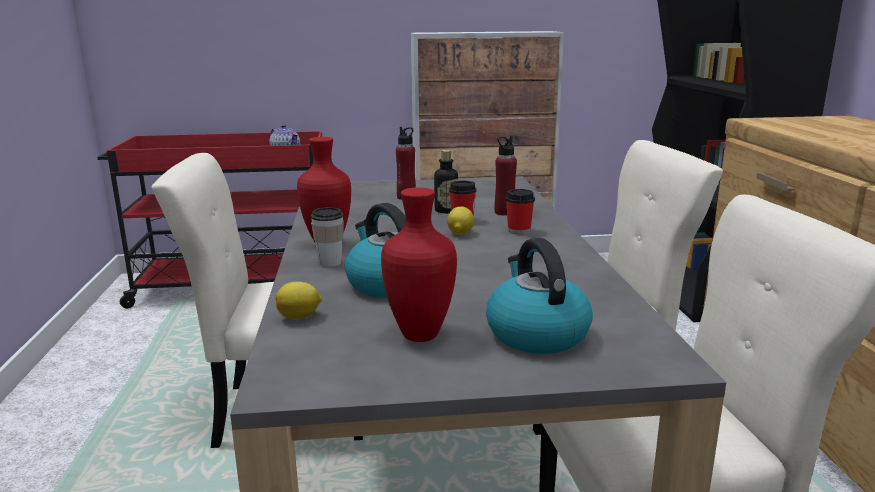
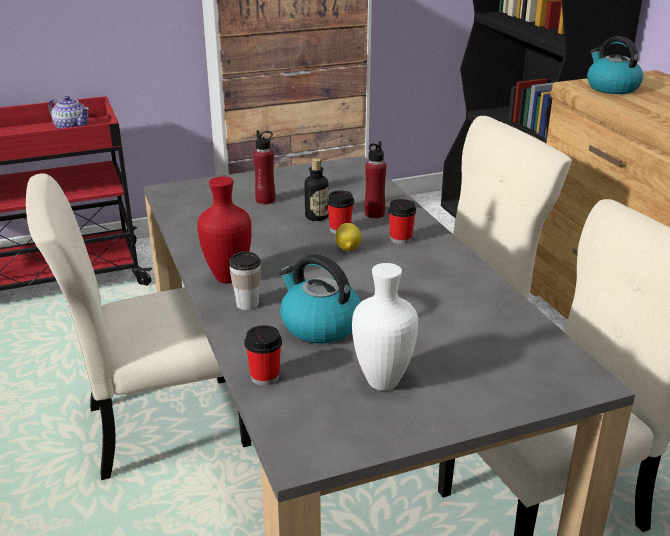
camera: 15 degrees left, 10 degrees up
lemon [276,282,322,319] -> cup [245,325,282,386]
red vase [381,187,457,342] -> white vase [352,263,418,391]
kettle [486,238,593,354] -> kettle moved to [587,36,644,94]

